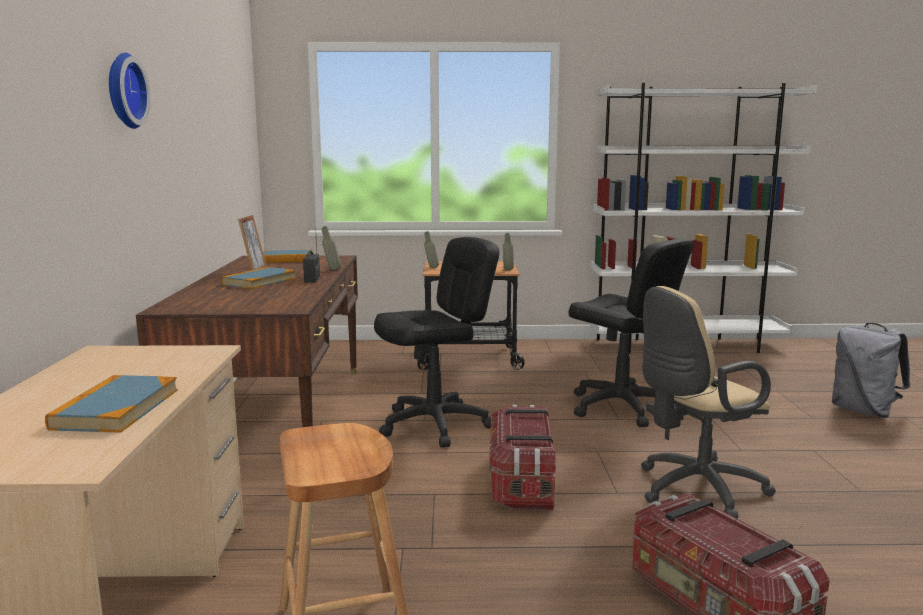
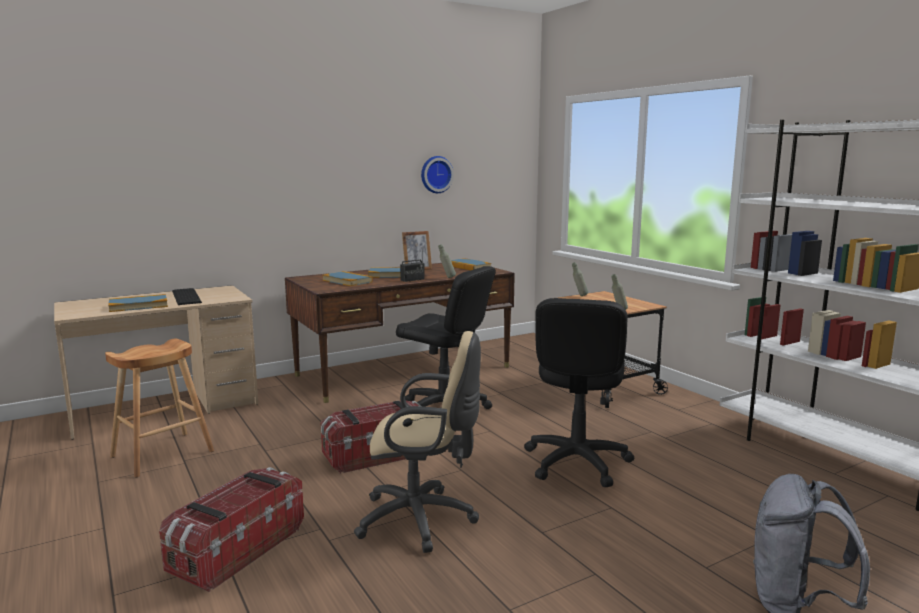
camera: 60 degrees right, 0 degrees up
wall clock [109,53,151,129] -> wall clock moved to [421,156,454,193]
beige office chair [641,286,776,518] -> beige office chair turned 150 degrees clockwise [354,331,481,553]
none -> keyboard [172,288,202,305]
none -> book [322,271,373,286]

